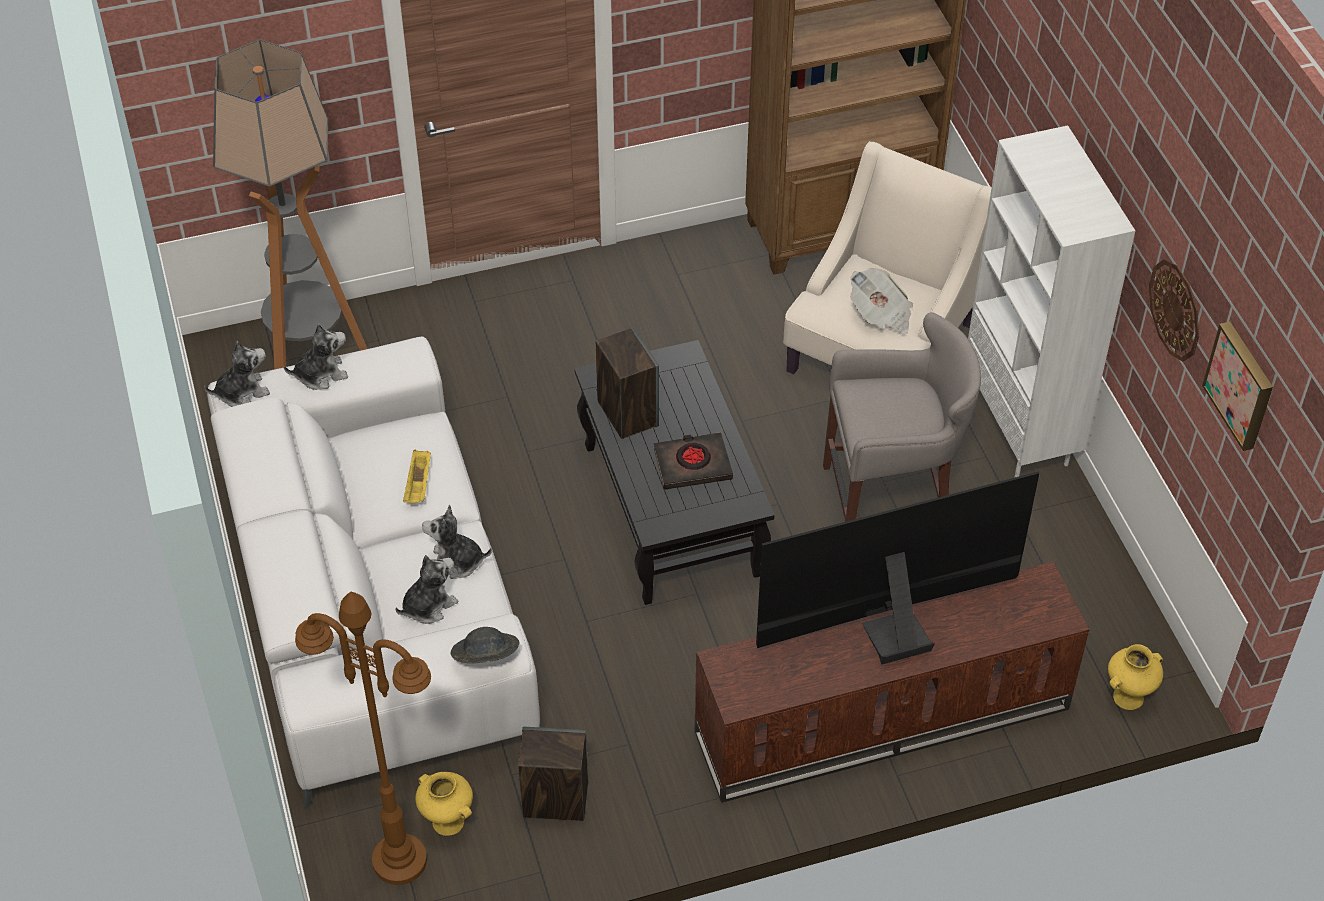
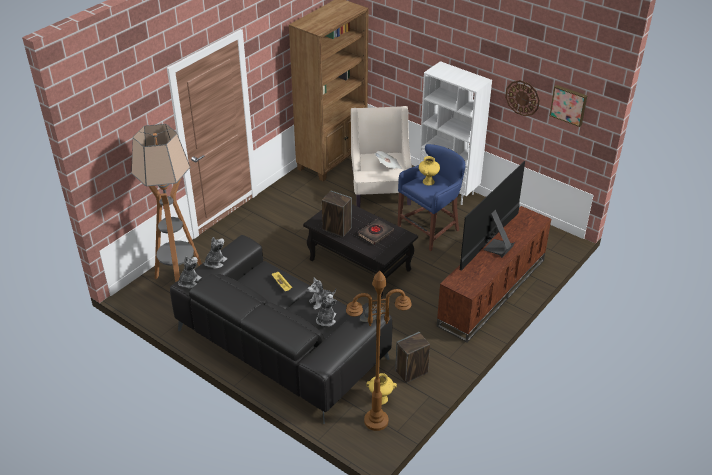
camera: 35 degrees left, 10 degrees down
white sofa [207,337,540,809] -> black sofa [170,235,392,424]
grey stool [823,312,981,522] -> blue stool [398,144,465,251]
yellow vase [1108,644,1163,710] -> yellow vase moved to [419,156,440,186]

